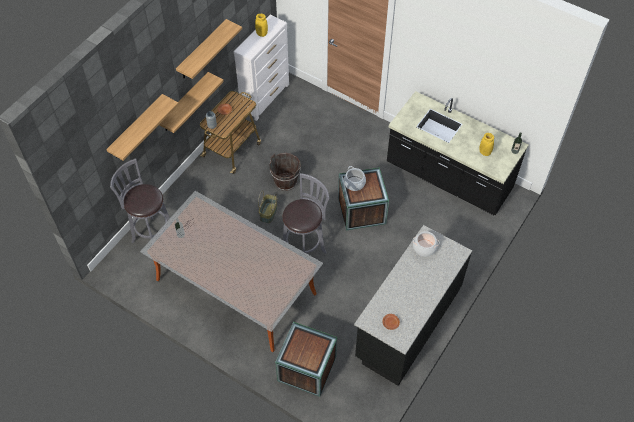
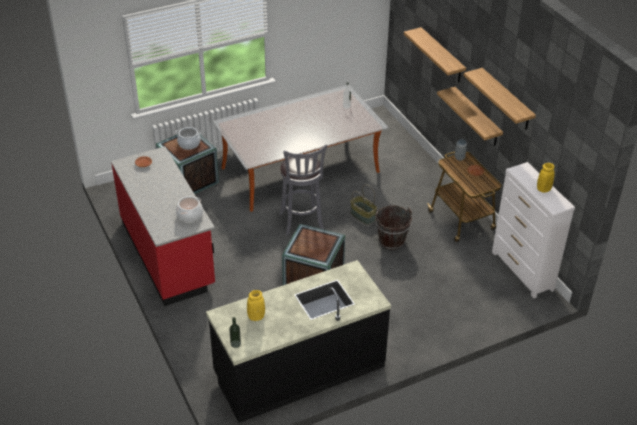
camera: 120 degrees right, 15 degrees down
grey stool [110,158,170,243] -> none
cooking pot [344,166,366,191] -> cooking pot moved to [175,127,201,150]
black counter [354,225,472,386] -> red counter [111,146,215,306]

